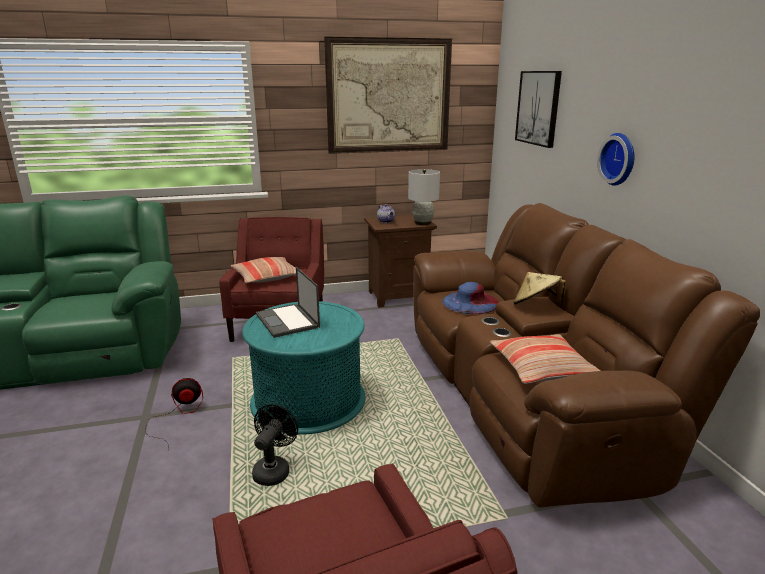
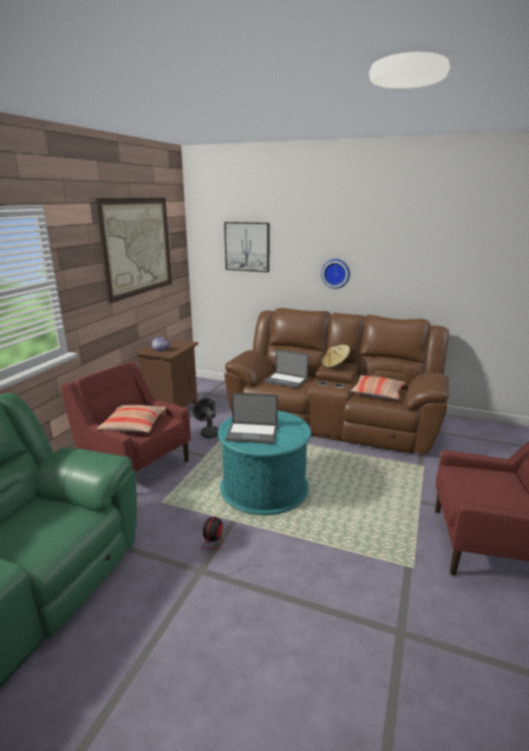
camera: 55 degrees left, 0 degrees up
black fan [252,404,298,486] -> black fan moved to [193,398,218,438]
white table lamp [408,169,440,225] -> none
blue hat [442,282,499,314] -> laptop [264,349,309,389]

